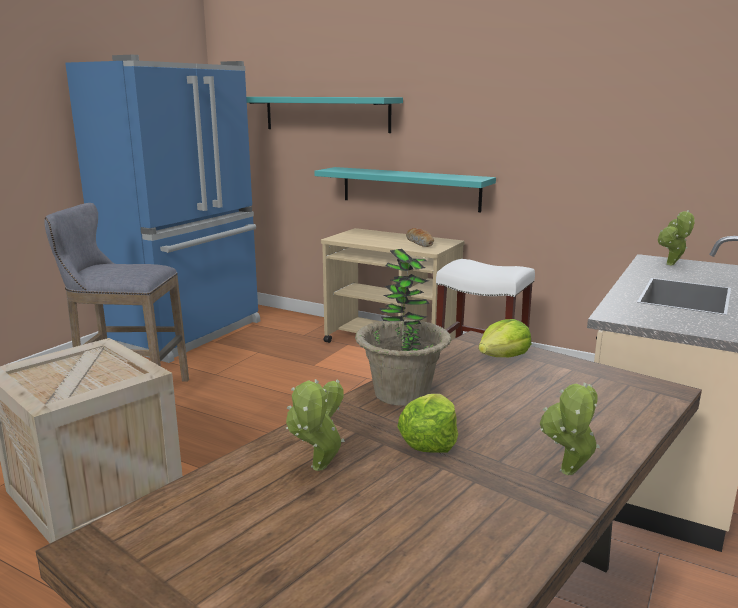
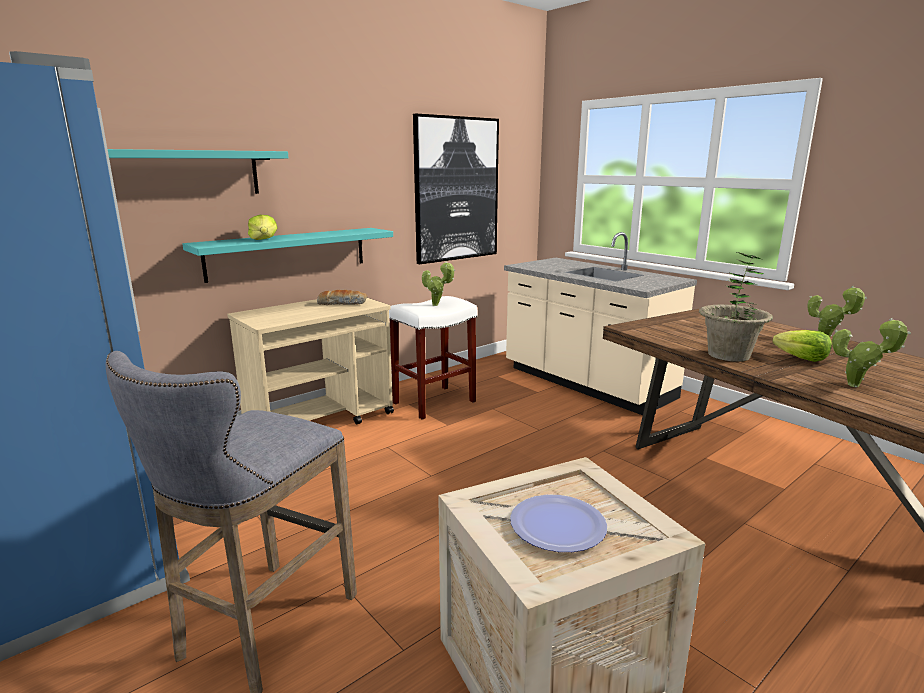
camera: 70 degrees left, 0 degrees up
lettuce [478,319,531,357] -> lettuce moved to [248,215,277,240]
potted plant [658,210,695,265] -> potted plant moved to [422,261,455,306]
none -> picture [413,114,499,264]
none -> plate [510,495,607,552]

